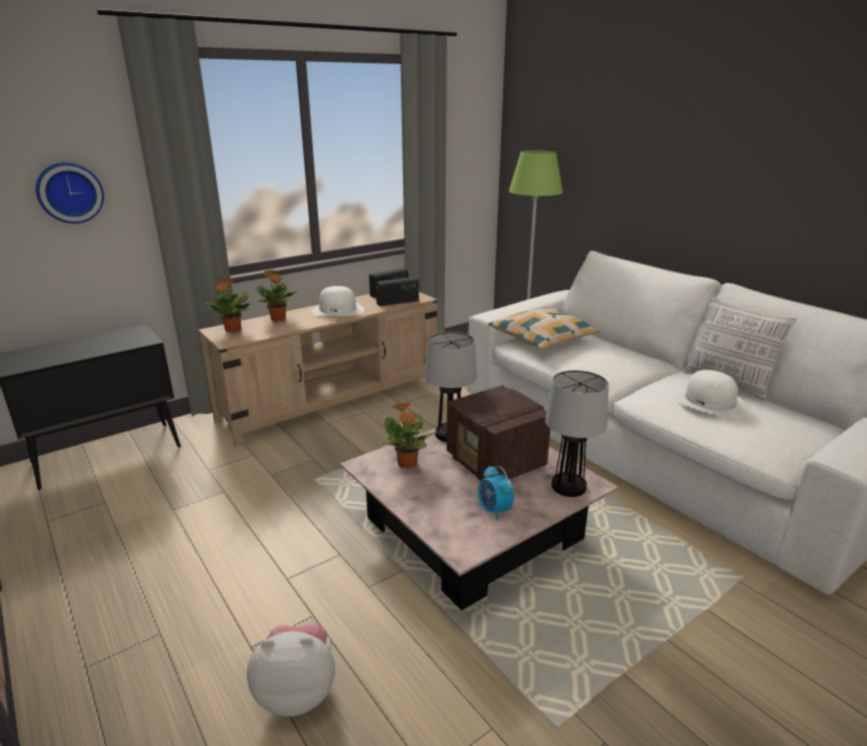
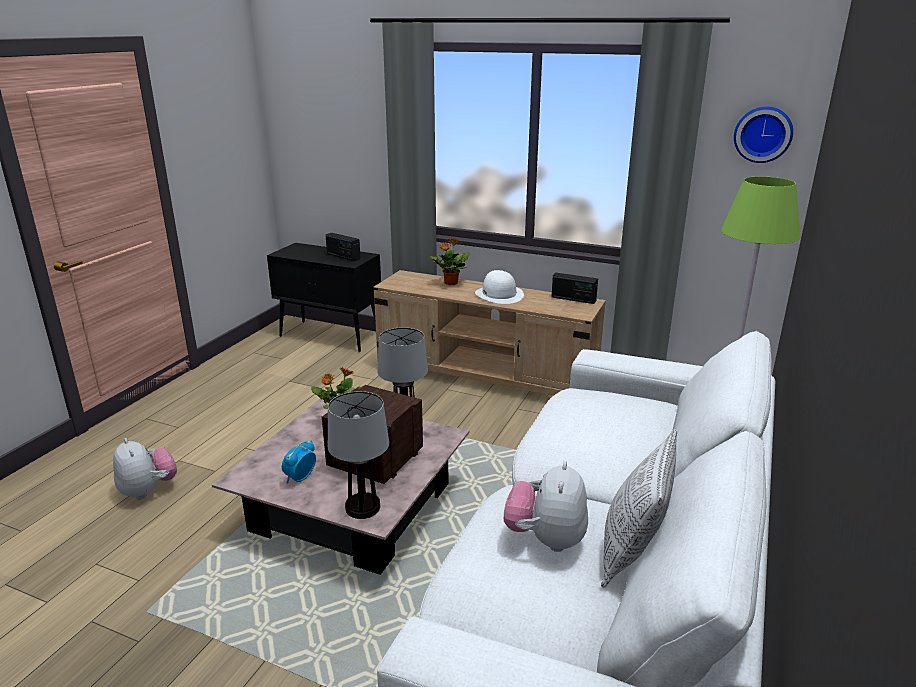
camera: 60 degrees right, 0 degrees up
wall clock [36,162,104,224] -> wall clock moved to [734,106,793,163]
potted plant [204,278,250,332] -> none
radio [376,277,419,306] -> radio moved to [326,233,360,261]
pillow [488,308,600,349] -> none
white hat [674,370,747,417] -> plush toy [504,461,588,552]

